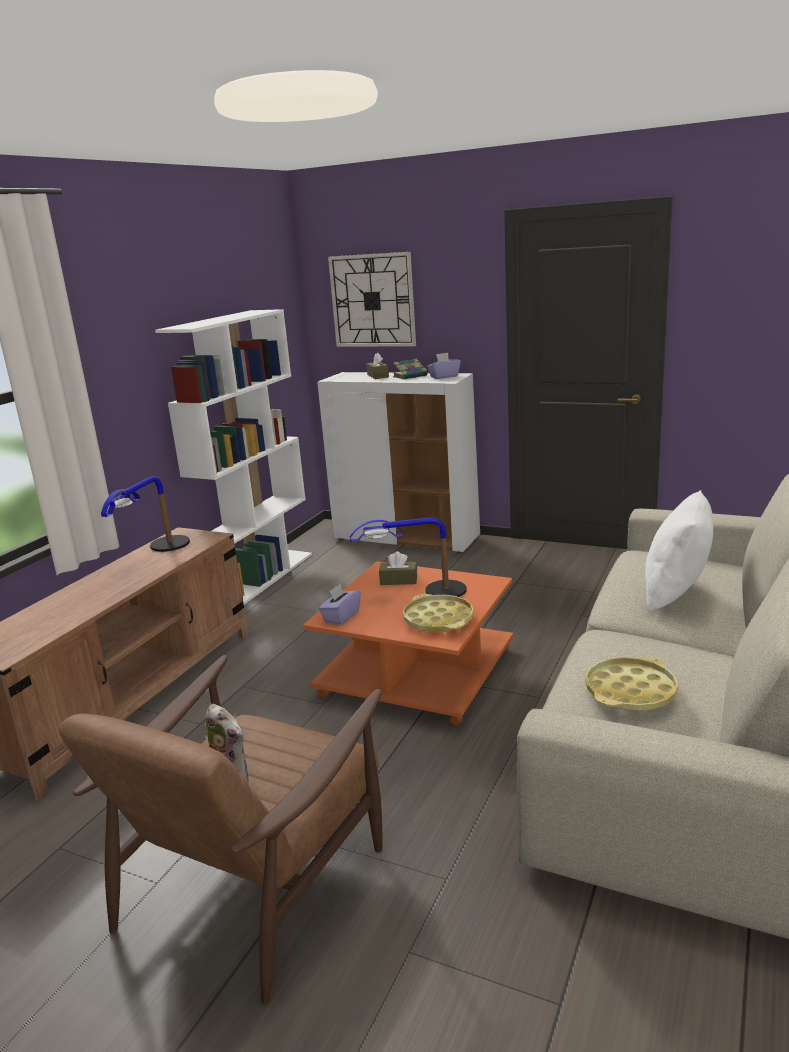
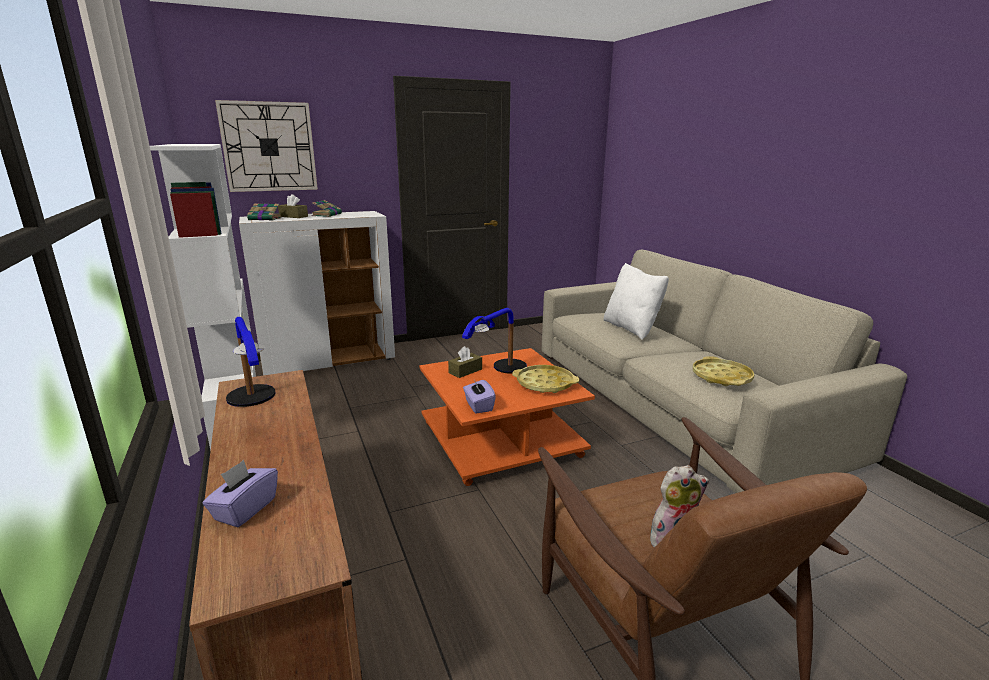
camera: 50 degrees left, 0 degrees up
purple tissue box [427,353,461,379] -> purple tissue box moved to [203,460,278,527]
none -> book [247,203,282,220]

